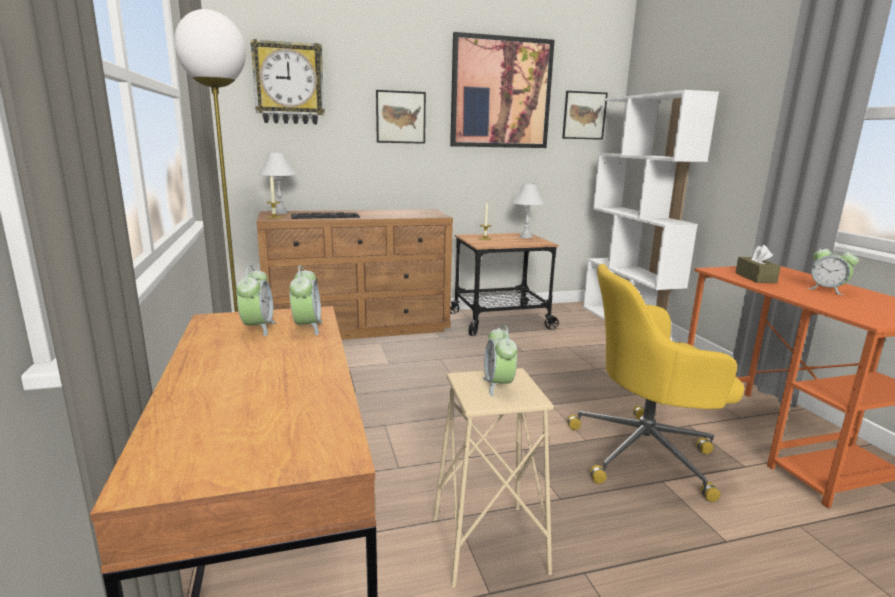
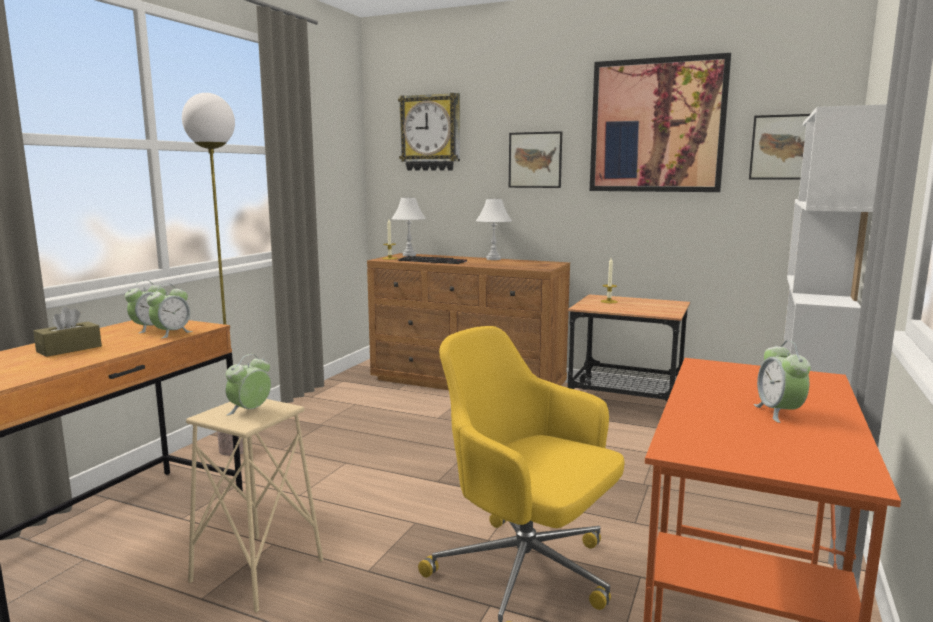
camera: 40 degrees right, 5 degrees down
white table lamp [512,183,544,238] -> white table lamp moved to [476,198,512,260]
brown tissue box [735,245,781,283] -> brown tissue box moved to [33,307,102,357]

